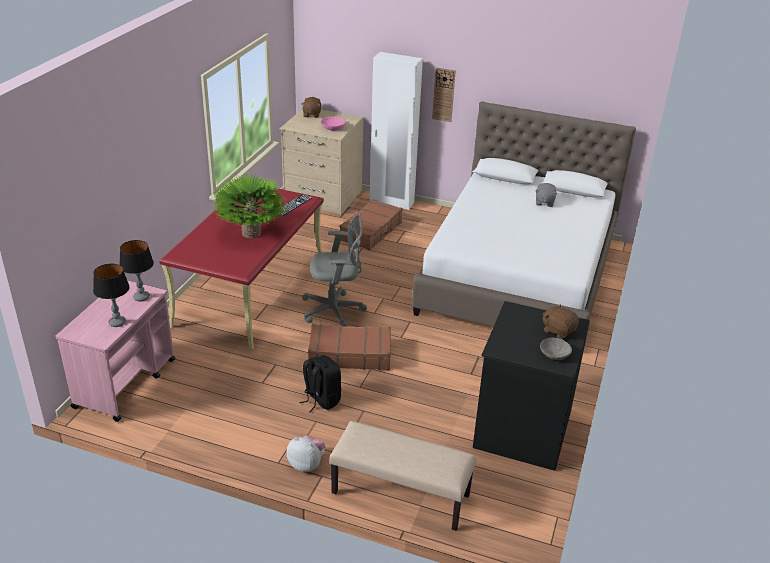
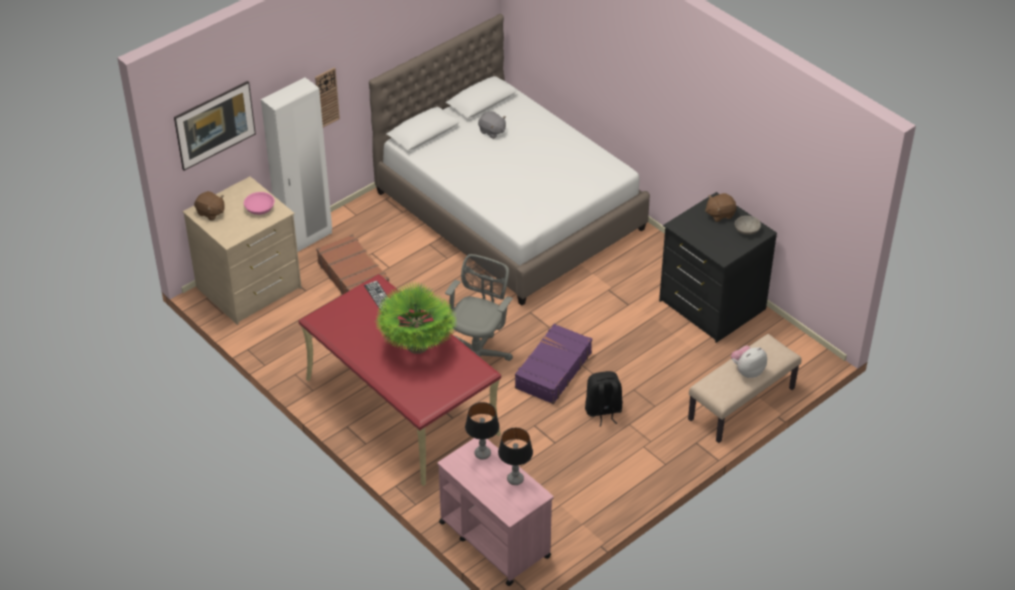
camera: 60 degrees left, 10 degrees up
plush toy [287,435,326,472] -> plush toy moved to [731,345,767,378]
brown suitcase [308,324,391,370] -> purple suitcase [515,323,592,404]
none -> picture [174,81,256,171]

